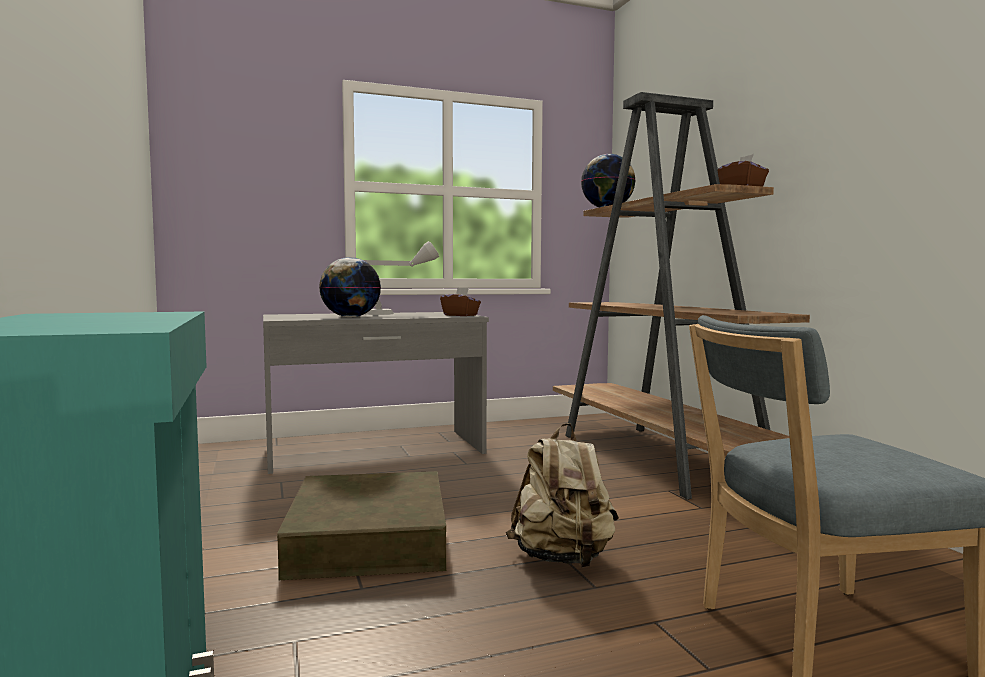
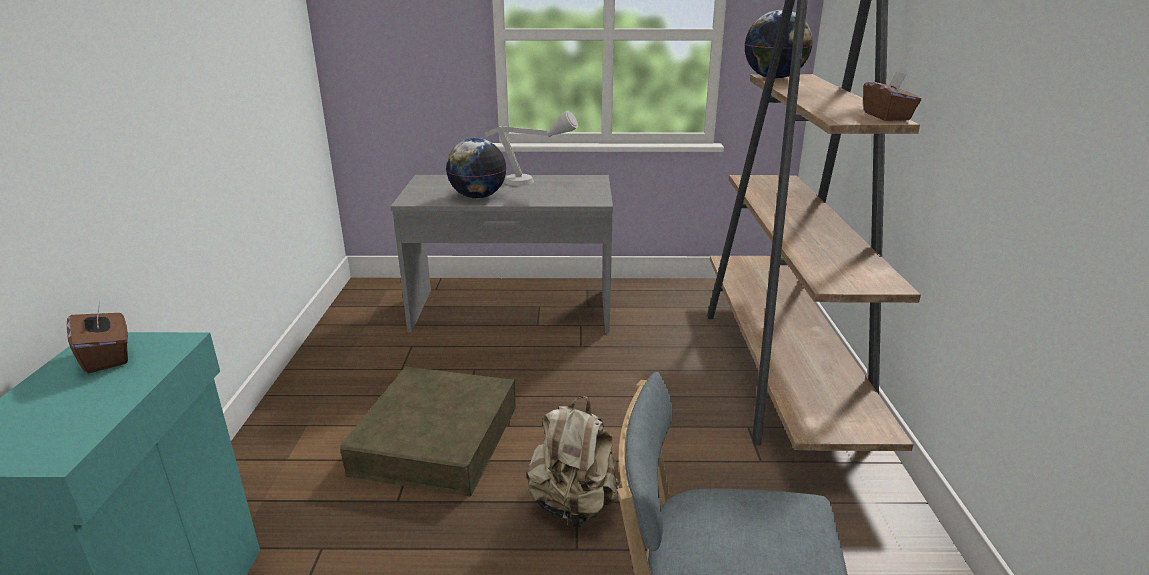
camera: 20 degrees right, 20 degrees up
brown tissue box [440,287,481,316] -> brown tissue box moved to [67,302,128,373]

